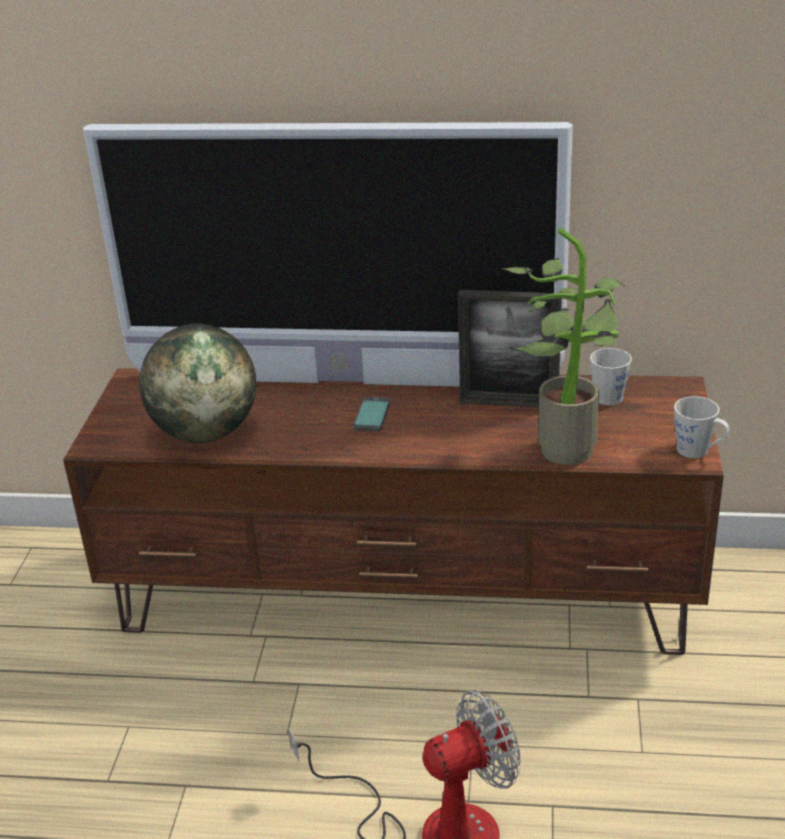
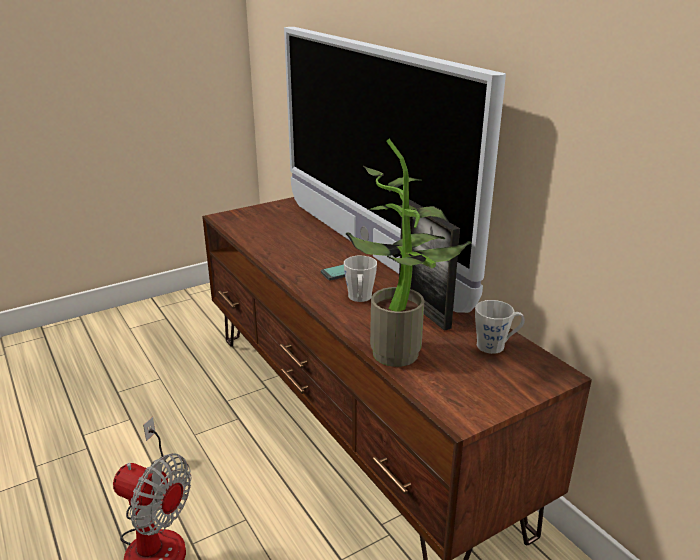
camera: 50 degrees right, 5 degrees down
globe [139,323,257,443] -> none
grey mug [674,396,729,458] -> grey mug moved to [344,256,377,302]

